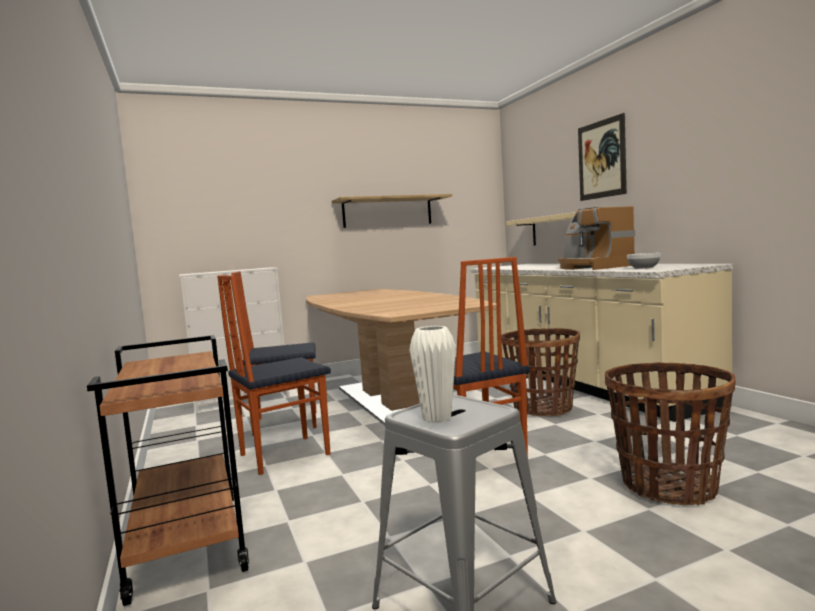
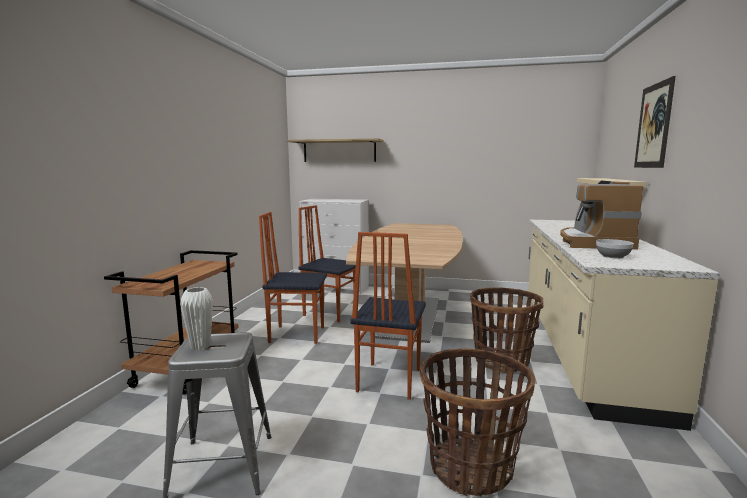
camera: 35 degrees right, 5 degrees up
shelf [332,194,452,228] -> shelf moved to [287,138,384,162]

